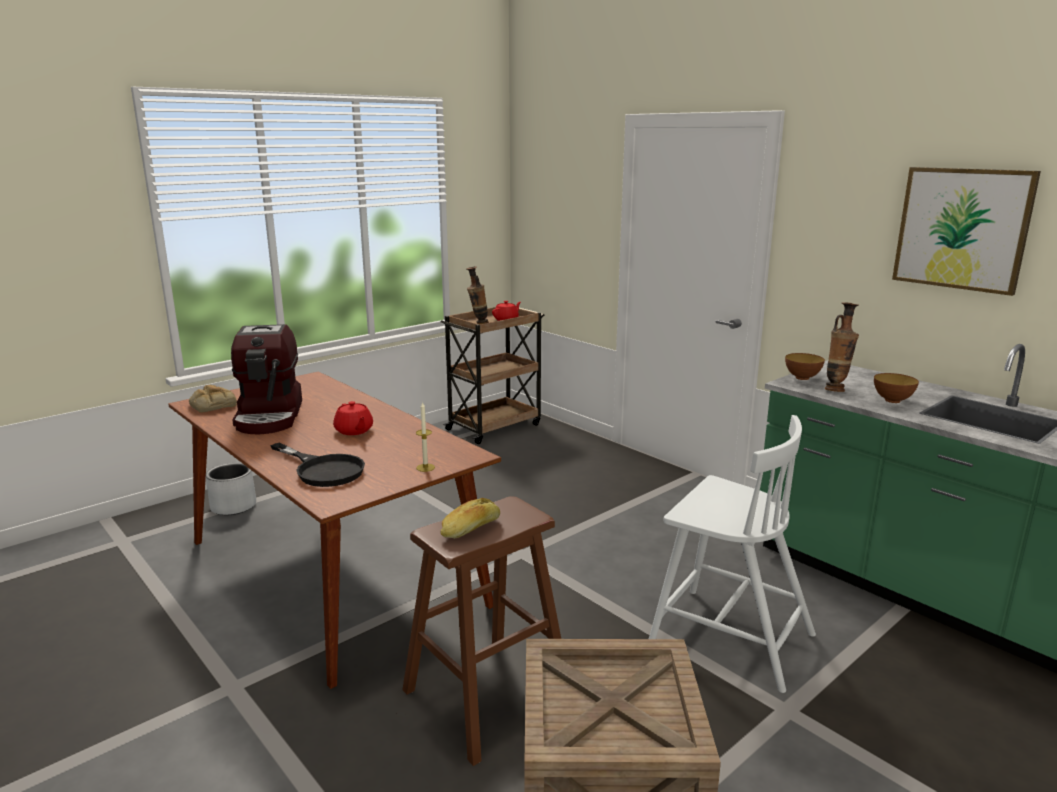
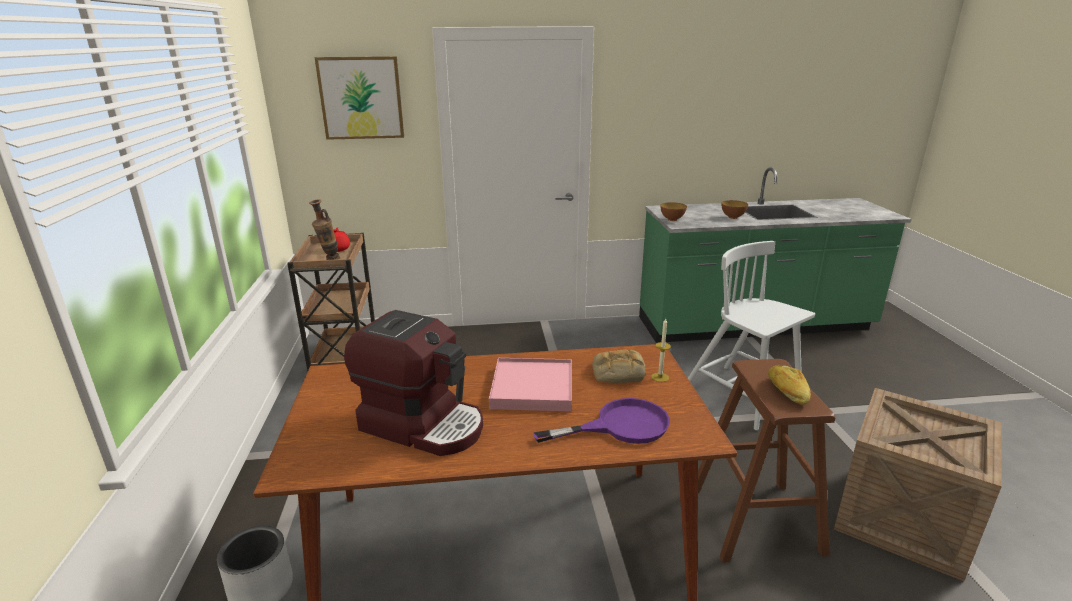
camera: 55 degrees left, 5 degrees up
bread [189,385,237,413] -> bread moved to [592,350,646,383]
black frying pan [270,442,365,487] -> purple frying pan [533,398,670,444]
red teapot [333,401,373,435] -> pink tray [489,358,572,411]
white chair [649,415,816,693] -> white chair turned 105 degrees counterclockwise [688,241,815,430]
vase [825,302,859,392] -> none
picture [892,167,1041,296] -> picture moved to [314,56,404,140]

